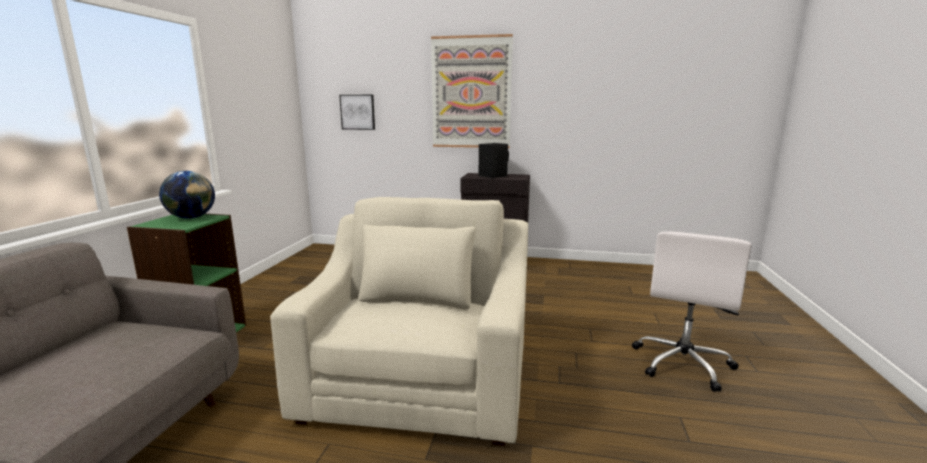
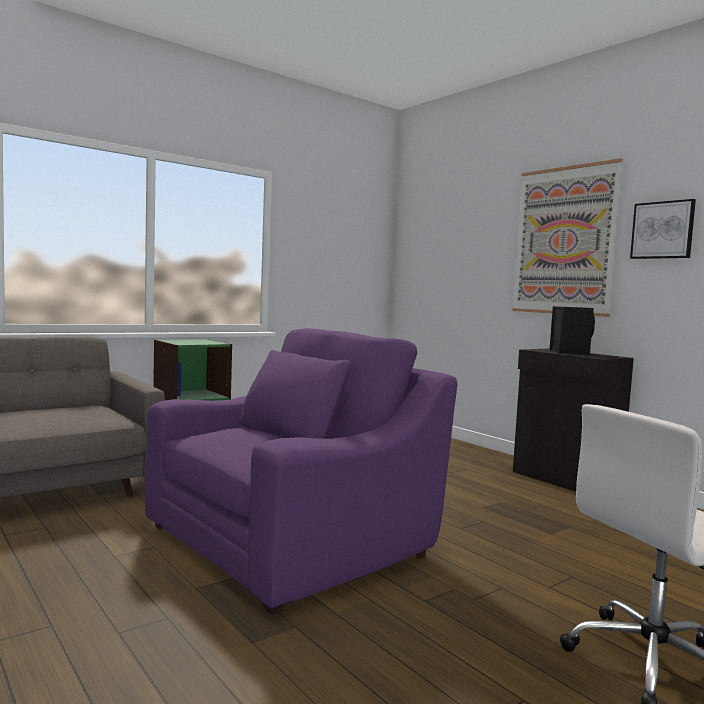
camera: 40 degrees right, 10 degrees down
globe [159,171,215,219] -> none
beige armchair [270,197,528,446] -> purple armchair [145,328,457,614]
picture [339,95,375,130] -> picture moved to [630,199,696,259]

